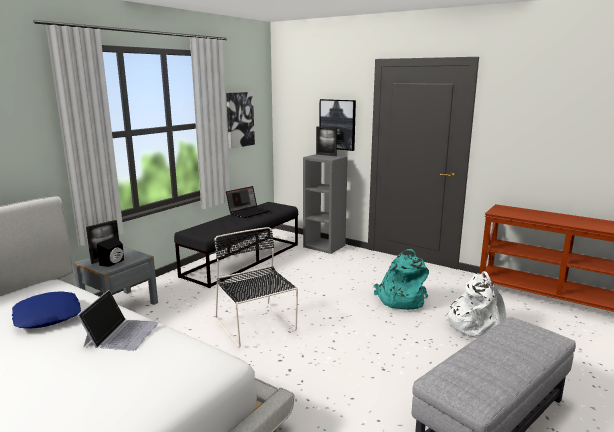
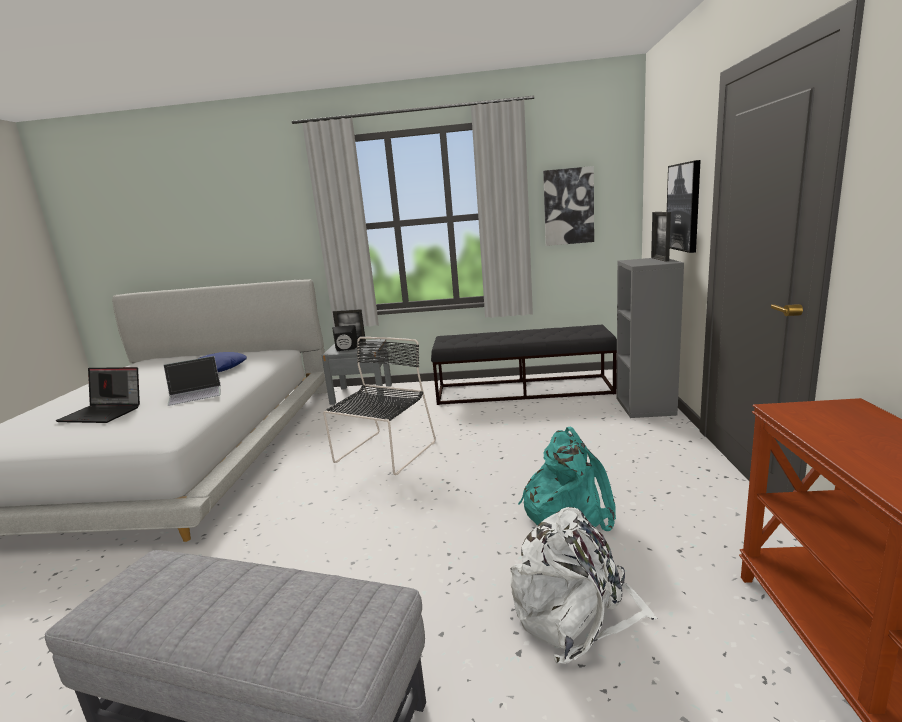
camera: 60 degrees right, 0 degrees up
laptop [226,186,270,218] -> laptop moved to [56,367,140,423]

